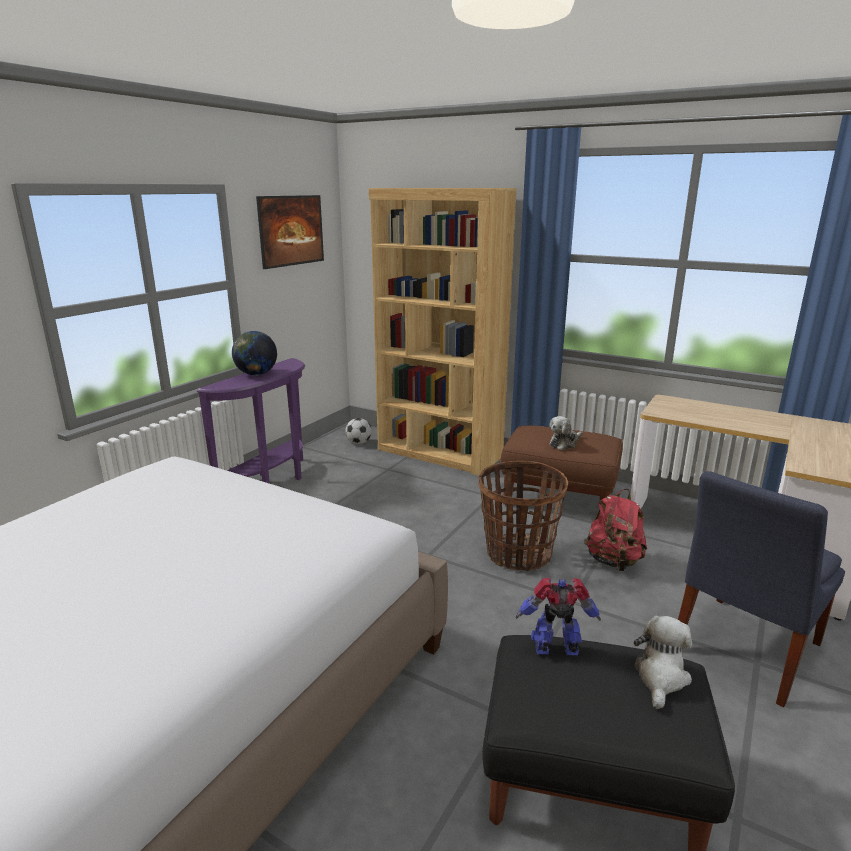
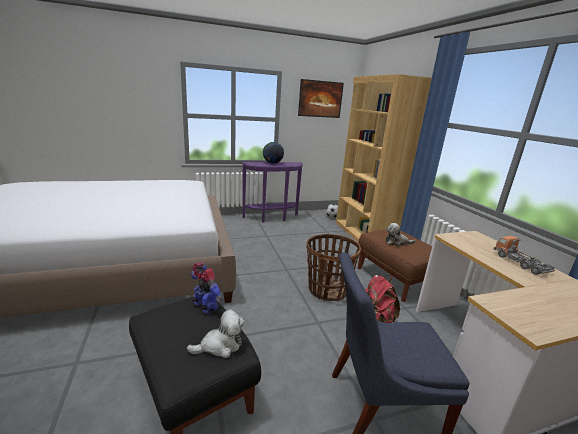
camera: 40 degrees right, 0 degrees up
none -> toy truck [493,236,555,275]

